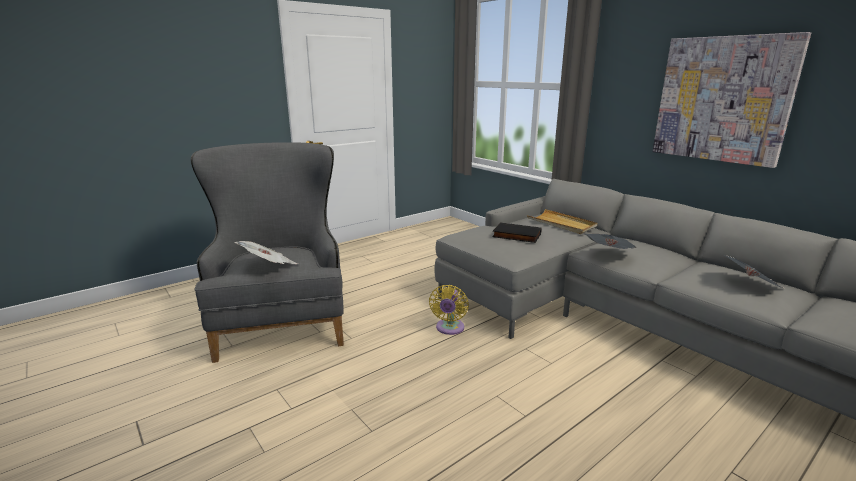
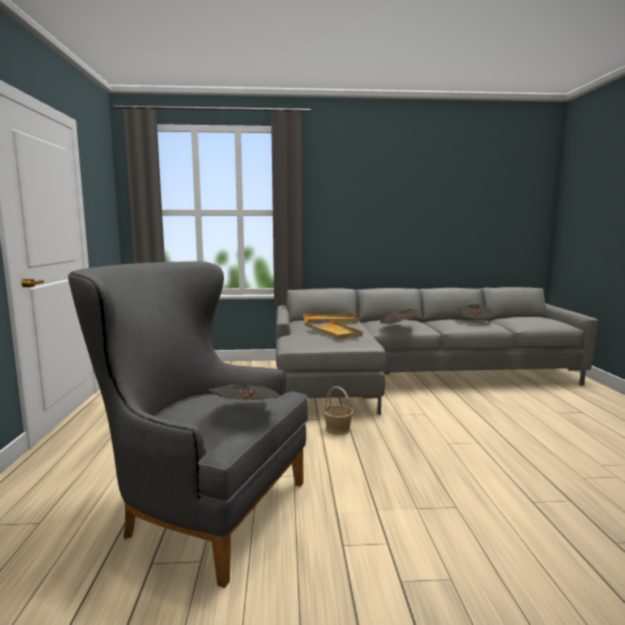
camera: 55 degrees left, 10 degrees down
yellow fan [429,285,469,335] -> basket [323,386,354,435]
black book [492,223,542,243] -> beige tray [305,320,363,340]
picture [653,32,811,168] -> none

